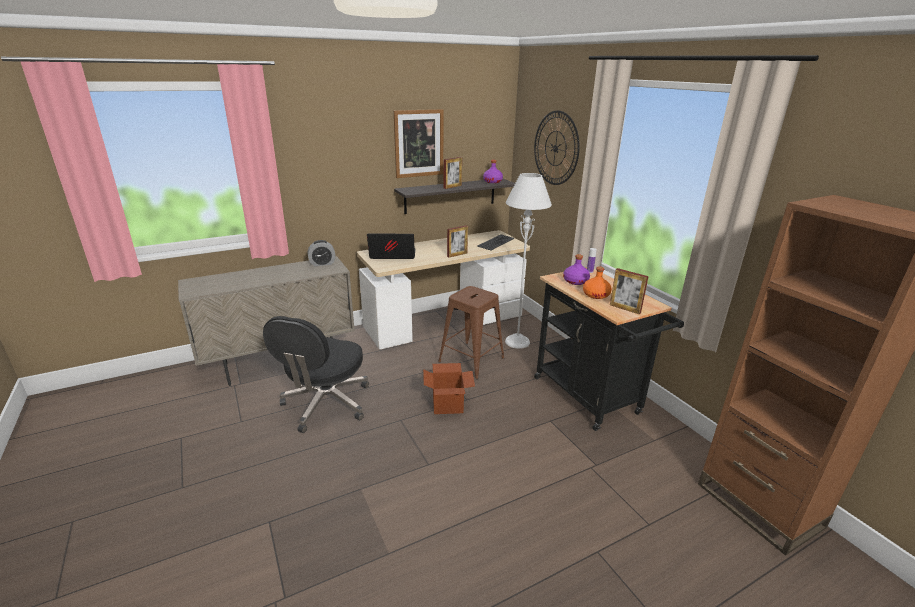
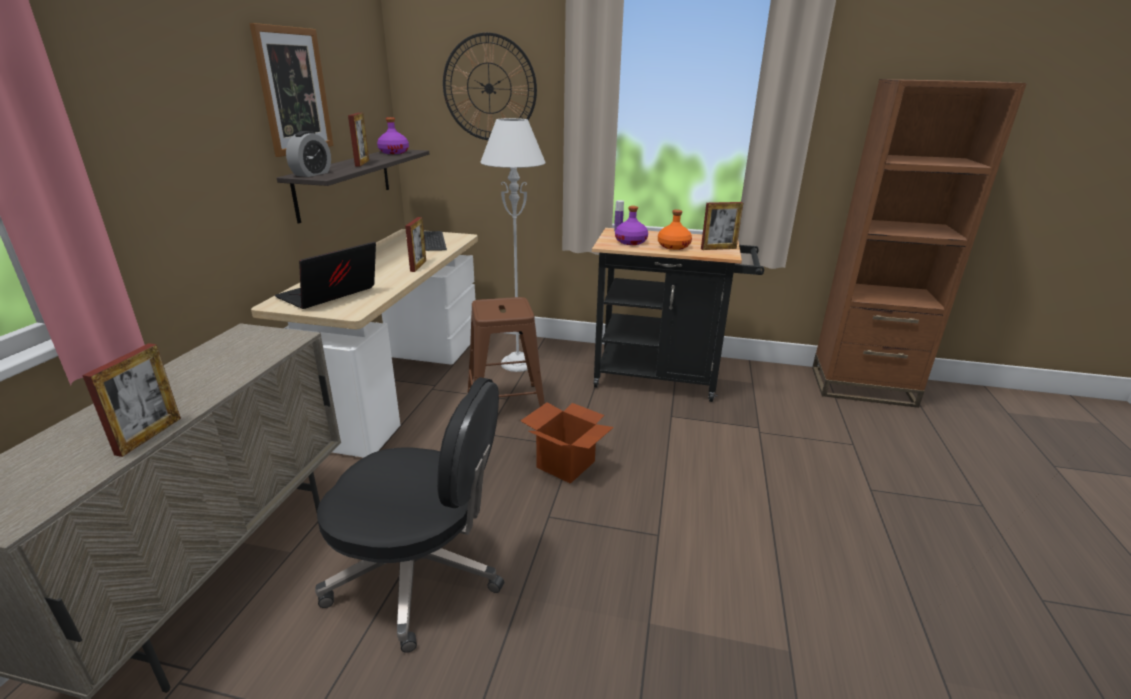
camera: 50 degrees left, 0 degrees up
black office chair [263,316,369,433] -> black office chair turned 45 degrees counterclockwise [315,377,504,653]
alarm clock [308,240,336,266] -> alarm clock moved to [286,131,331,177]
none -> picture frame [82,343,181,457]

